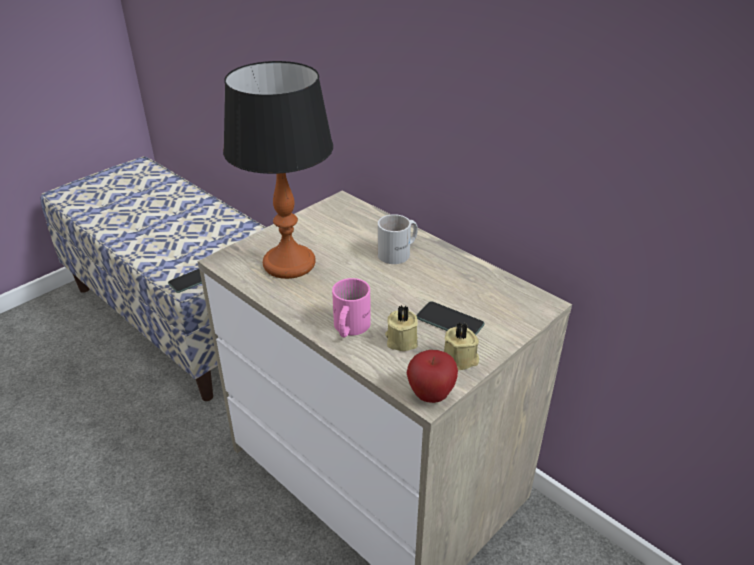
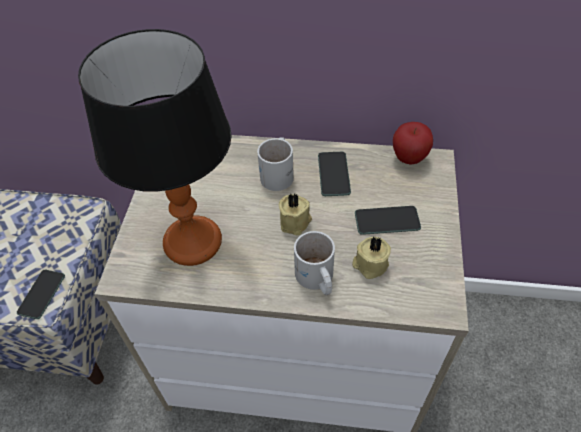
camera: 35 degrees left, 15 degrees up
pink mug [332,278,371,337] -> white mug [294,231,335,295]
apple [407,350,458,403] -> apple moved to [393,122,433,165]
beige candle [444,322,479,370] -> beige candle moved to [279,193,312,235]
none -> phone [318,152,351,196]

